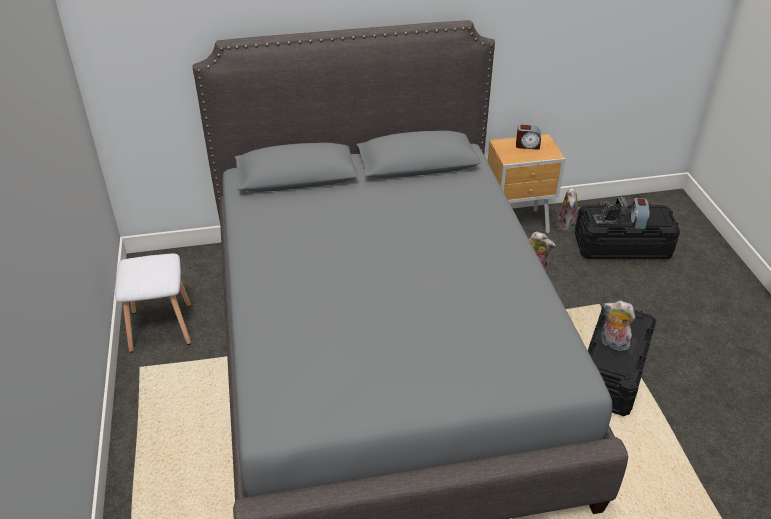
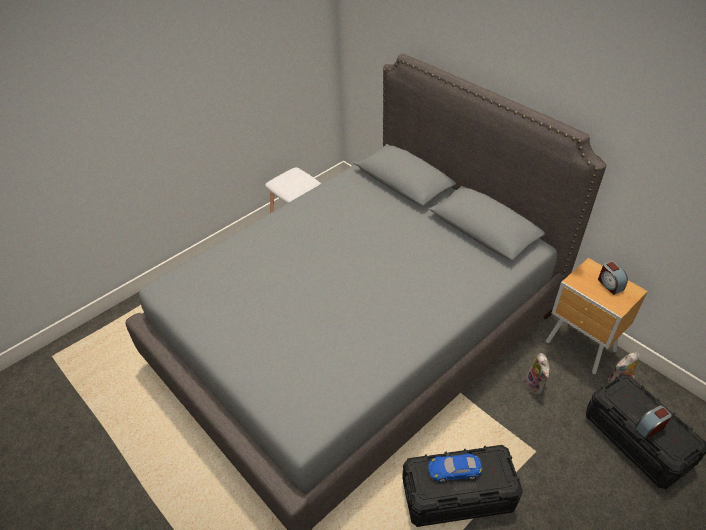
camera: 60 degrees right, 5 degrees up
camera [593,197,628,224] -> none
plush toy [601,301,635,351] -> blue toy car [428,453,482,482]

